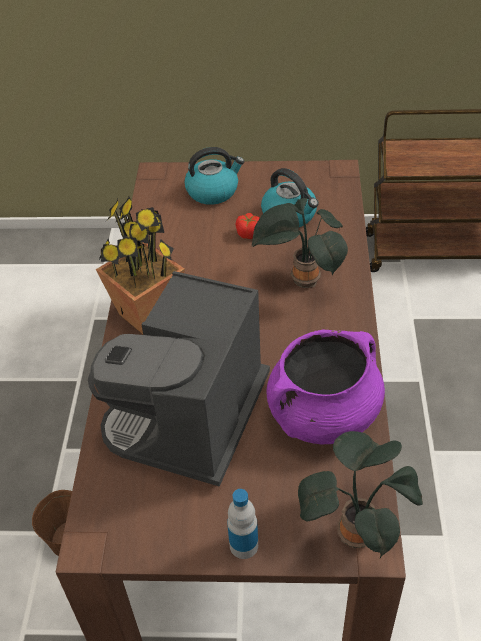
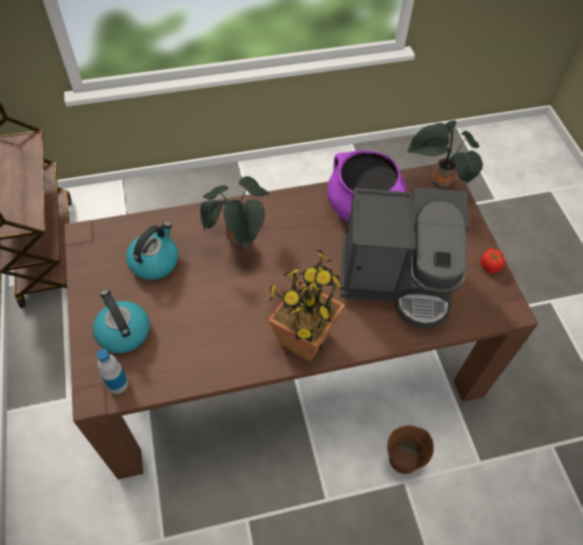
camera: 110 degrees left, 10 degrees up
bottle [227,489,258,559] -> bottle moved to [97,349,128,394]
tomato [236,213,260,239] -> tomato moved to [481,249,505,274]

